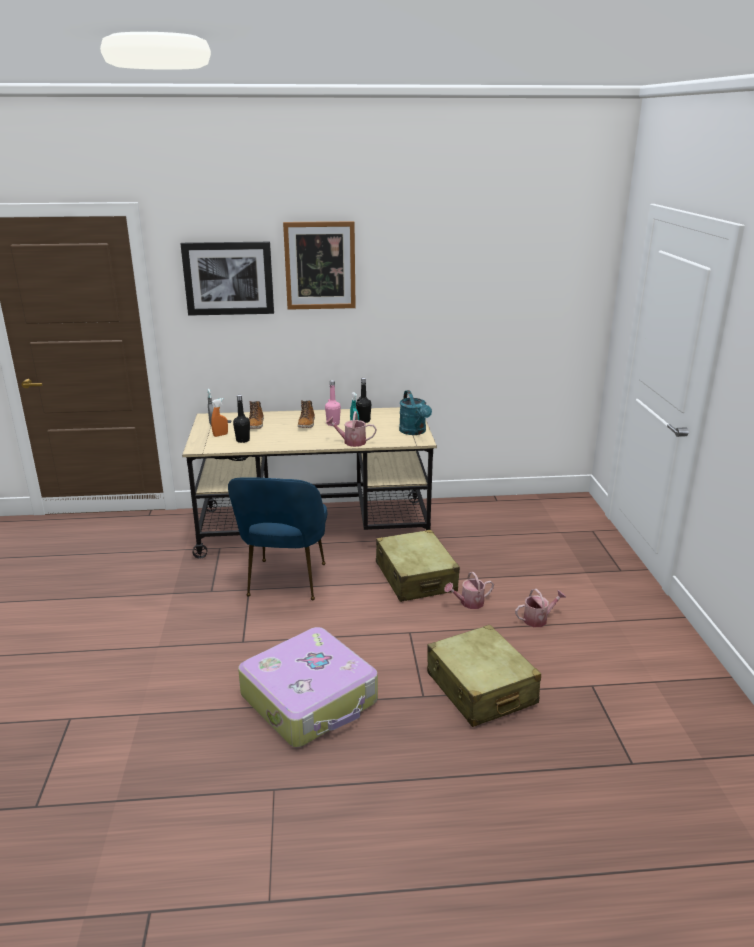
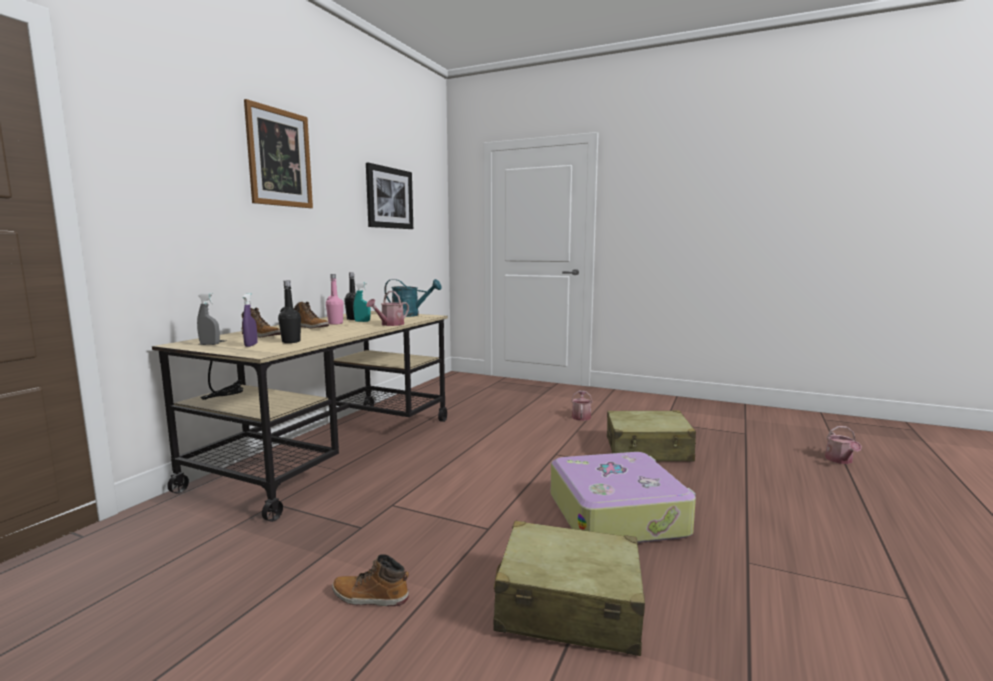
camera: 60 degrees left, 15 degrees down
picture [181,242,274,316] -> picture moved to [366,163,413,229]
orange spray bottle [211,398,228,437] -> purple spray bottle [243,293,258,347]
blue chair [228,477,327,600] -> none
beige suitcase [376,530,460,602] -> beige suitcase moved to [493,520,645,656]
watering can [444,572,494,609] -> watering can moved to [825,426,862,464]
none -> boot [332,554,409,606]

